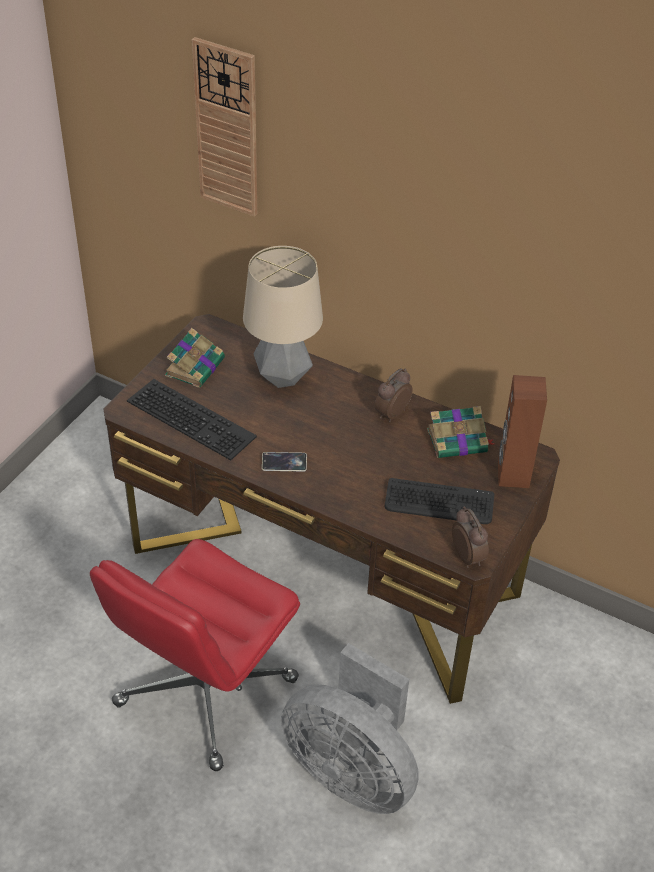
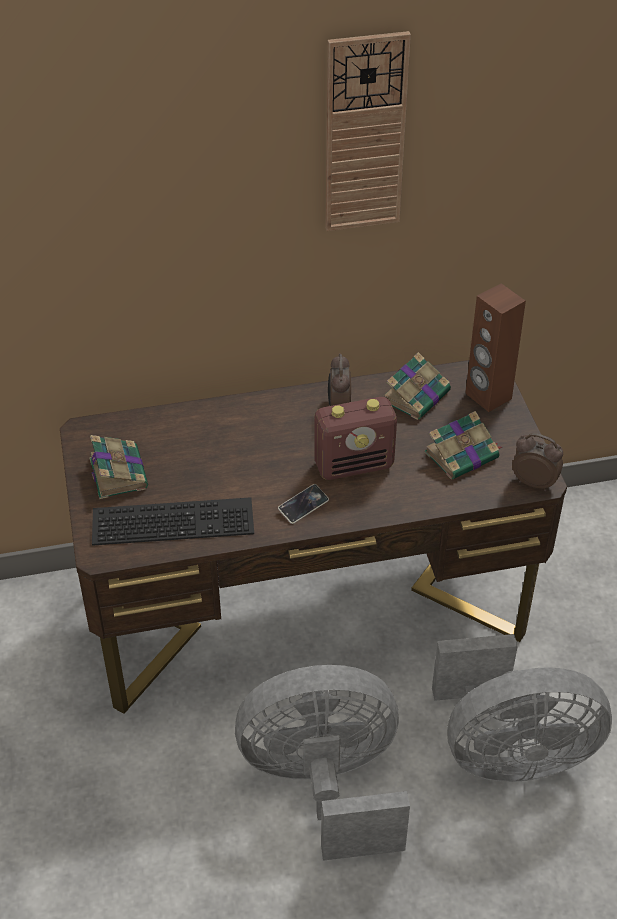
camera: 40 degrees left, 0 degrees up
red office chair [90,539,300,771] -> grey fan [235,665,410,861]
wall clock [192,37,257,217] -> wall clock moved to [325,31,411,231]
table lamp [243,246,323,388] -> none
keyboard [385,478,494,524] -> book [424,411,502,480]
none -> radio [314,397,397,480]

